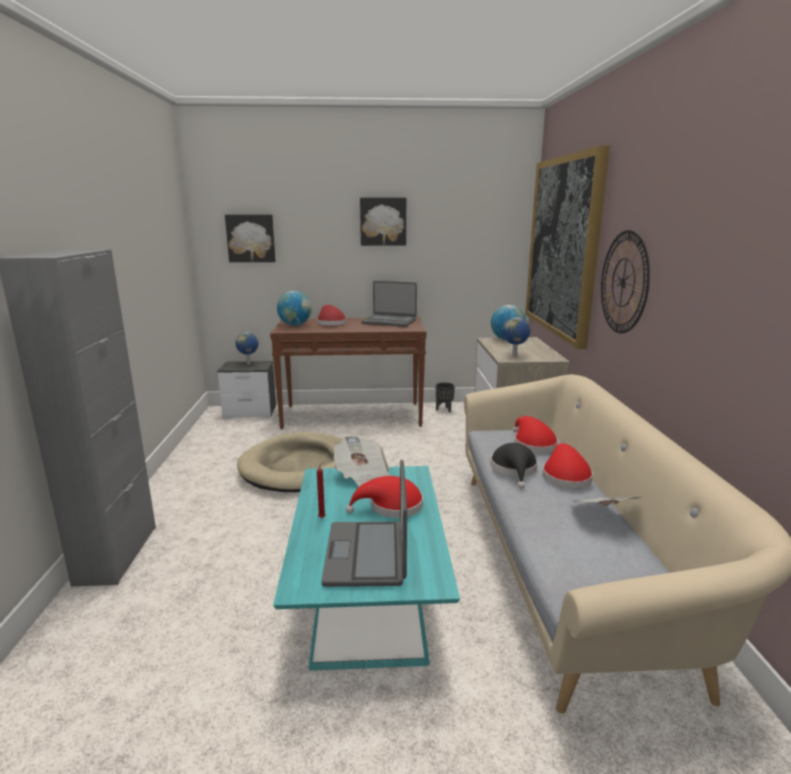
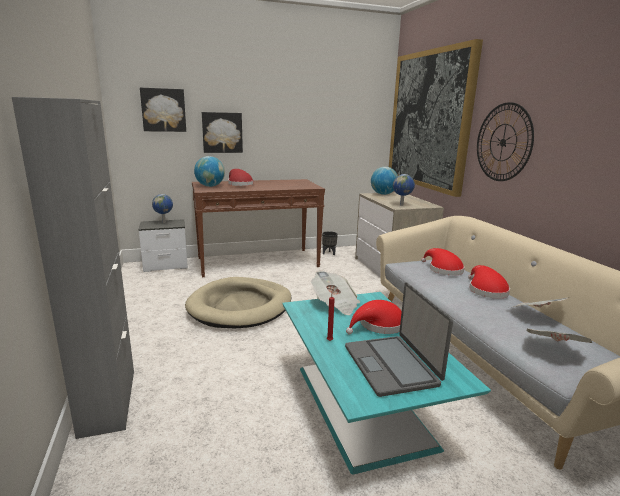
camera: 15 degrees left, 0 degrees up
picture [360,198,406,246] -> picture moved to [202,112,243,153]
laptop [361,281,417,327] -> none
black hat [490,443,538,489] -> none
none -> newspaper [527,329,592,343]

